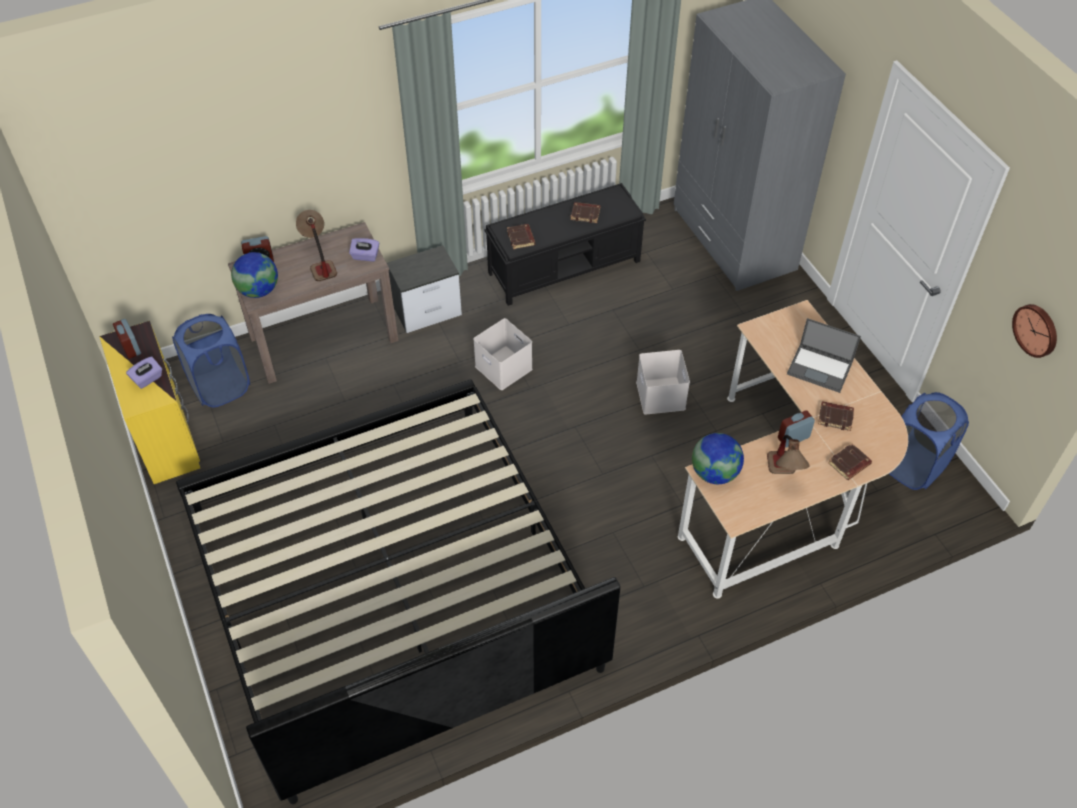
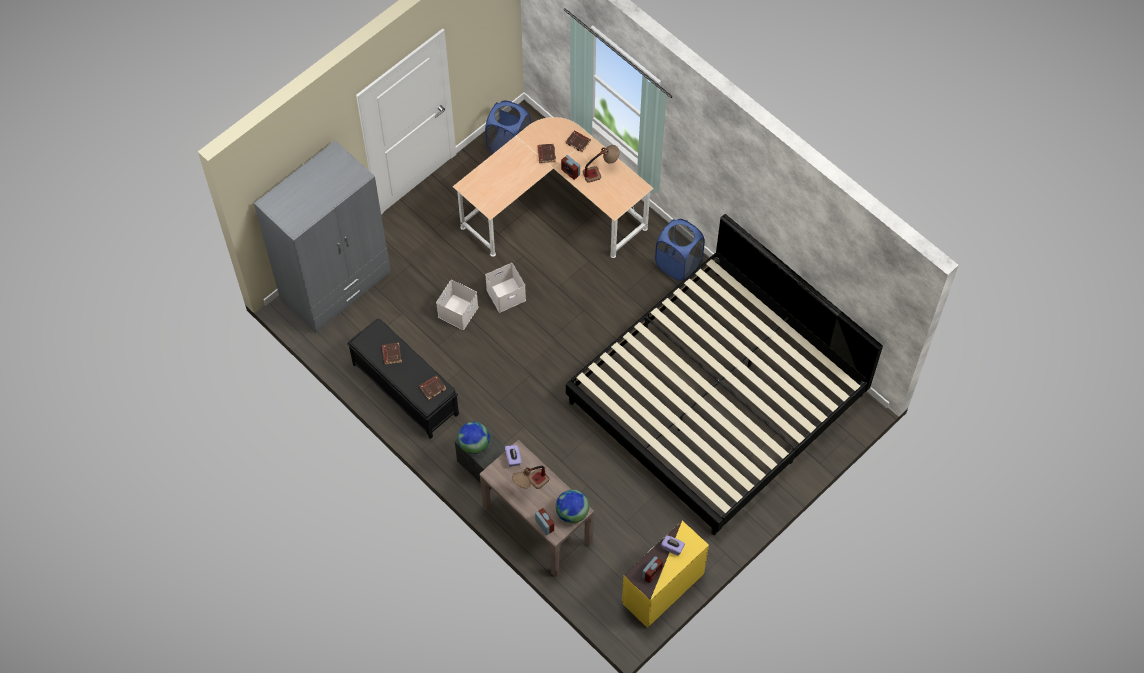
camera: 110 degrees left, 10 degrees up
blue laundry basket [172,314,250,408] -> blue laundry basket moved to [655,219,705,281]
white storage box [473,318,533,390] -> white storage box moved to [436,280,478,330]
globe [692,433,744,484] -> globe moved to [457,422,490,454]
laptop [787,318,861,393] -> none
wall clock [1012,304,1057,358] -> none

